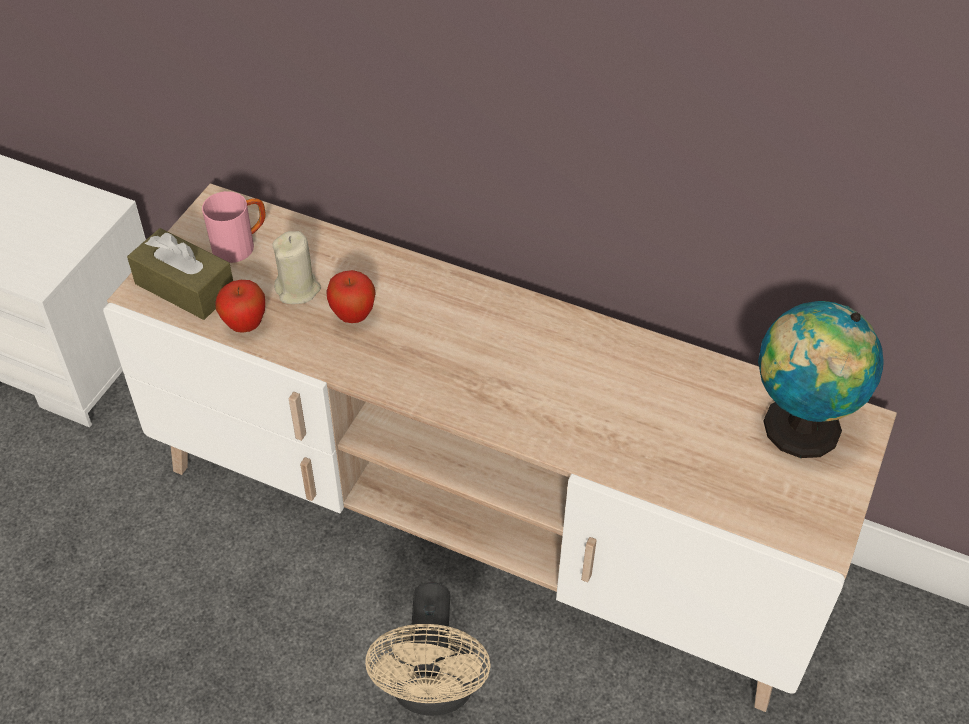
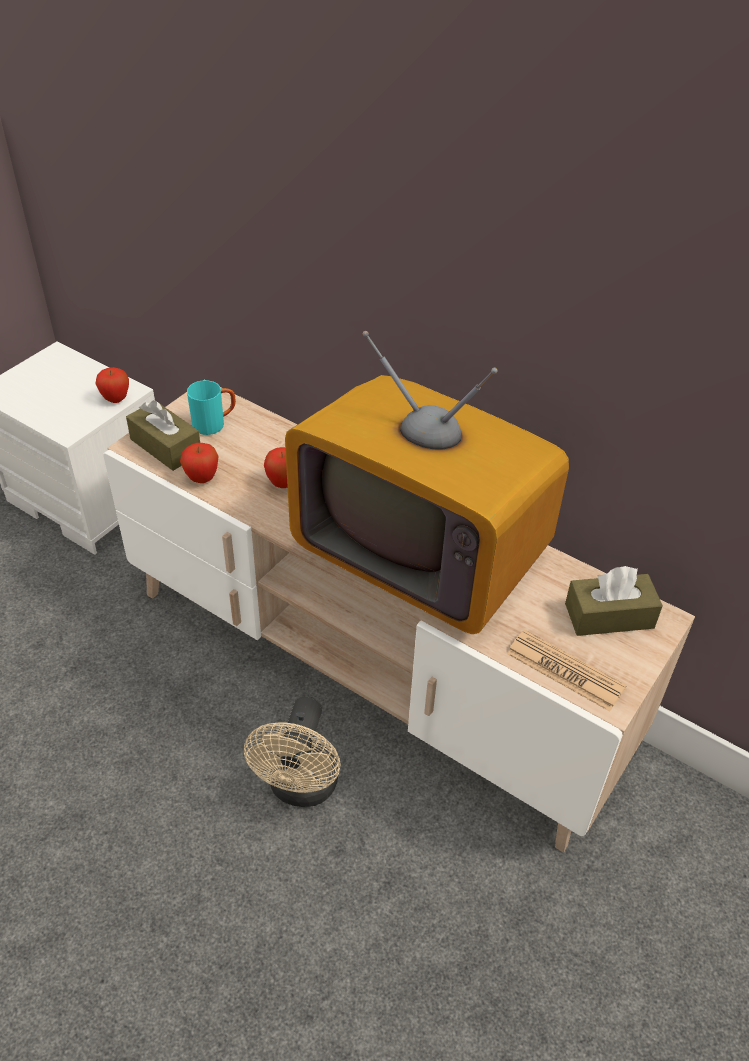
camera: 10 degrees right, 5 degrees down
pink mug [202,191,266,263] -> turquoise mug [187,380,236,435]
beige candle [272,231,321,304] -> none
globe [758,301,884,458] -> brown tissue box [565,566,663,636]
none -> apple [95,367,129,403]
none -> television [285,331,569,634]
none -> newspaper [507,630,627,712]

